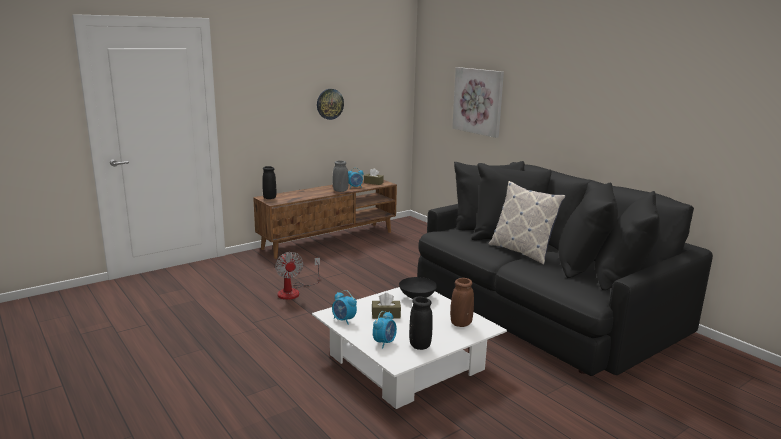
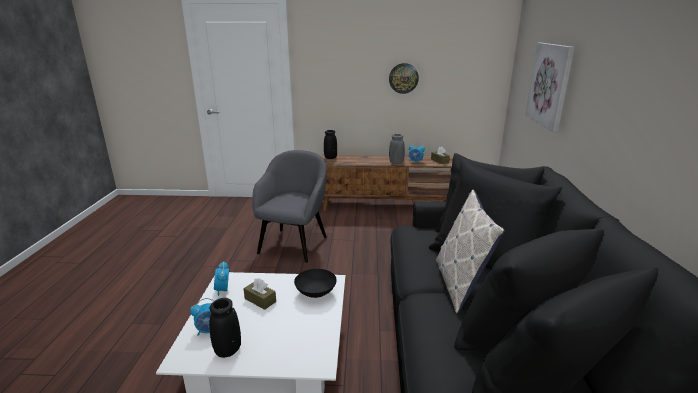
camera: 40 degrees right, 5 degrees up
fan [275,252,320,300] -> grey armchair [252,150,327,263]
brown vase [450,278,474,327] -> none

